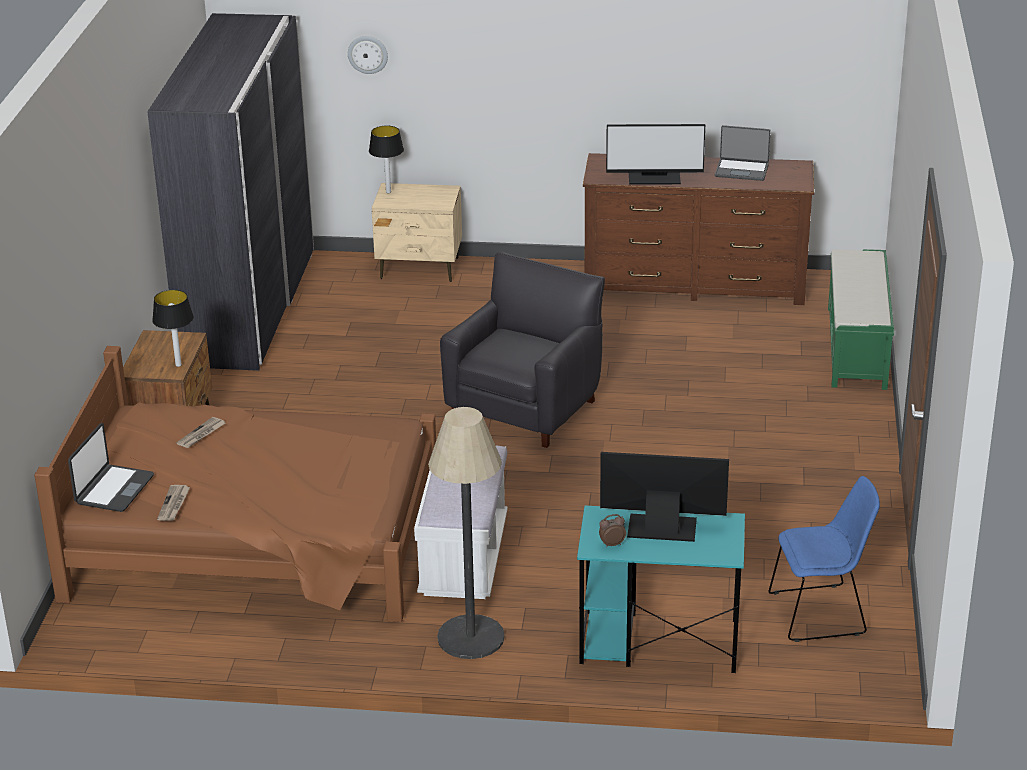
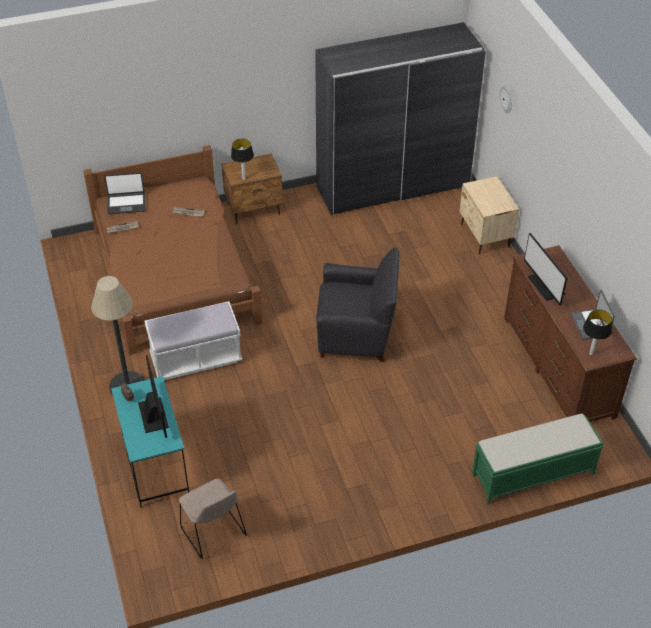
camera: 65 degrees right, 15 degrees up
table lamp [369,126,404,193] -> table lamp moved to [583,309,612,355]
blue chair [769,476,880,642] -> beige chair [179,479,247,559]

